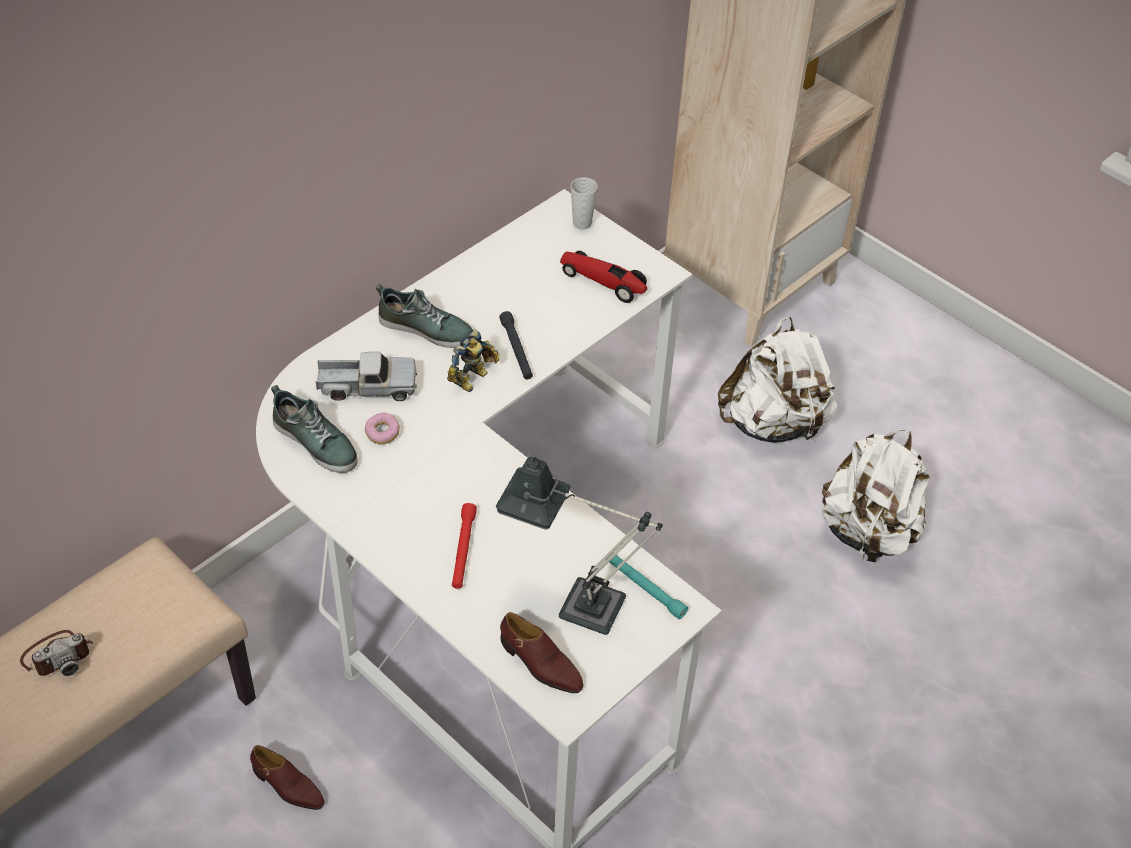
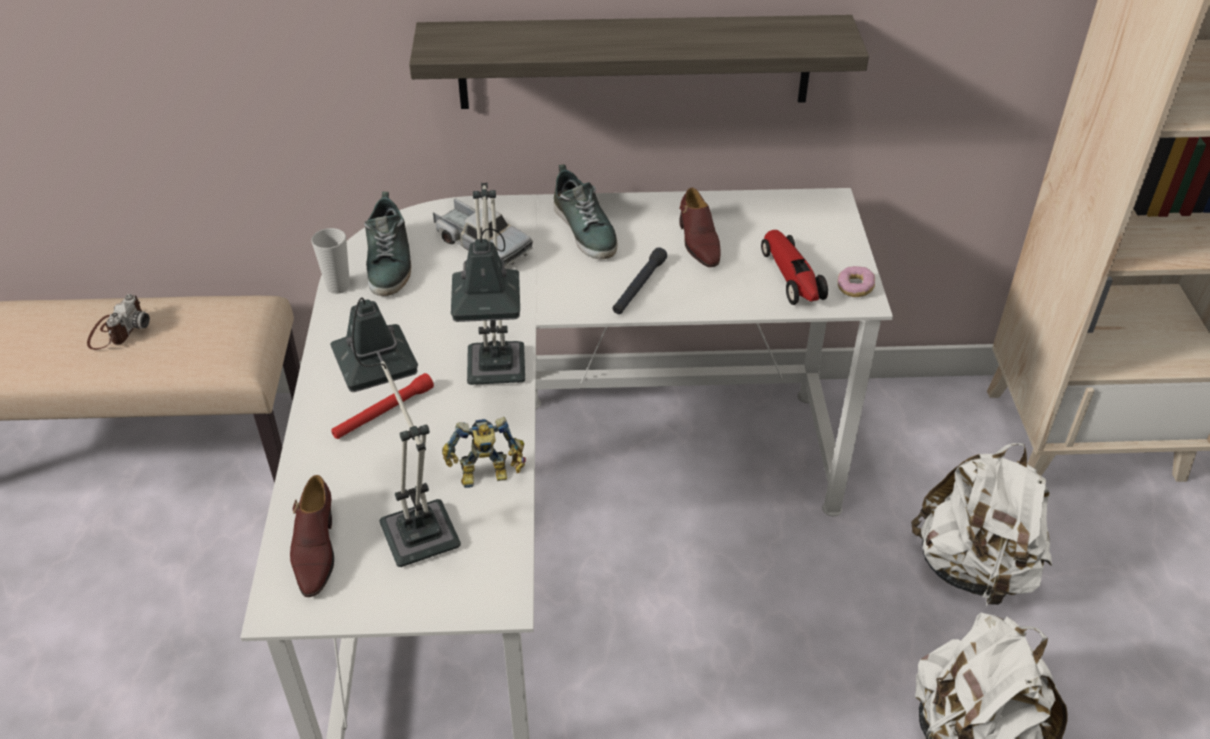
camera: 45 degrees right, 5 degrees down
camera [20,630,93,676] -> camera turned 90 degrees counterclockwise [87,294,150,350]
brown shoe [250,745,324,810] -> brown shoe moved to [679,188,721,267]
donut [365,413,400,444] -> donut moved to [838,266,875,297]
toy robot [447,329,499,393] -> toy robot moved to [442,417,526,488]
cup [571,177,598,230] -> cup moved to [311,228,350,294]
turquoise flashlight [606,553,688,619] -> none
none -> shelf [409,15,869,109]
none -> table lamp [451,182,525,385]

